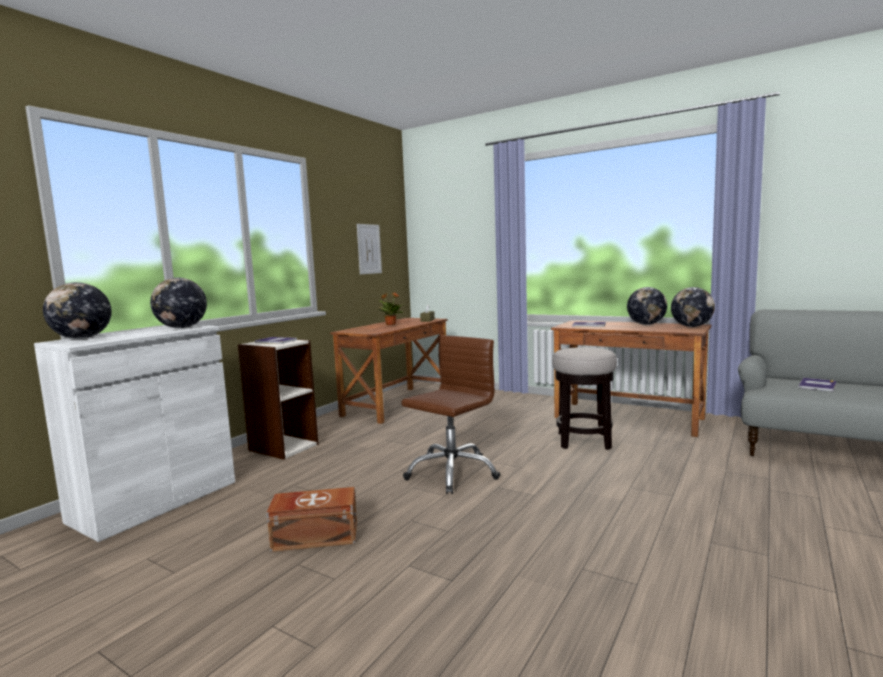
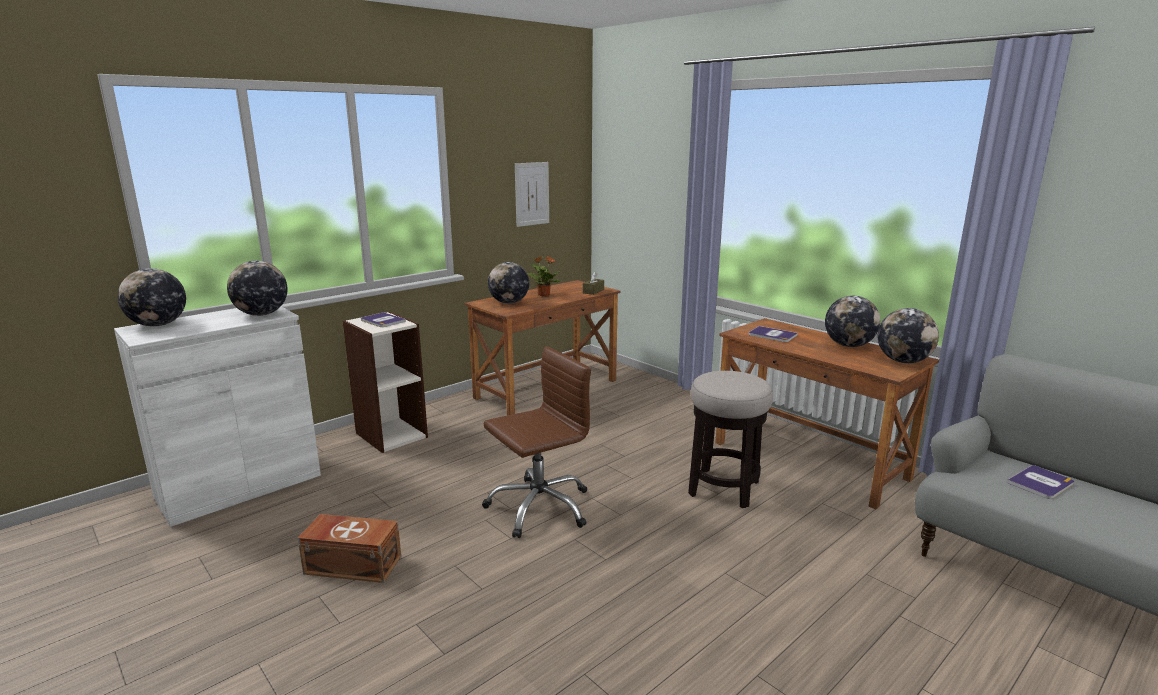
camera: 15 degrees right, 10 degrees up
none -> globe [488,262,529,304]

